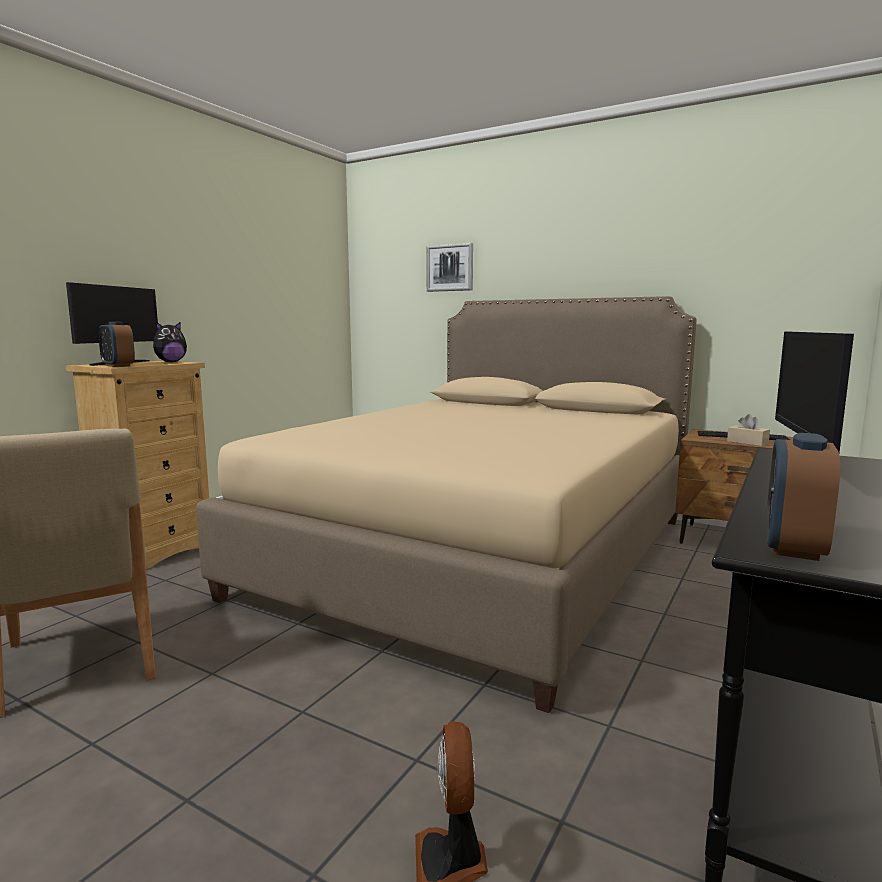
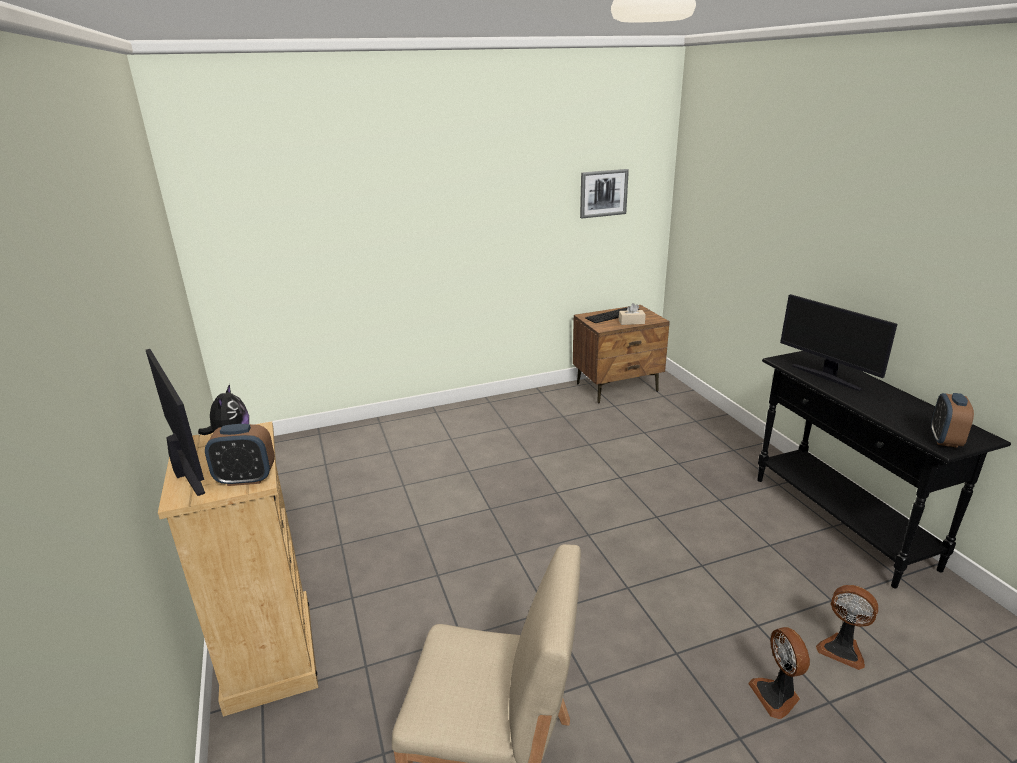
camera: 50 degrees left, 15 degrees up
beige bed [196,296,697,713] -> none
picture [426,243,473,292] -> picture moved to [580,169,629,219]
alarm clock [766,433,840,561] -> alarm clock turned 45 degrees clockwise [931,393,974,448]
none -> fan [748,627,810,719]

